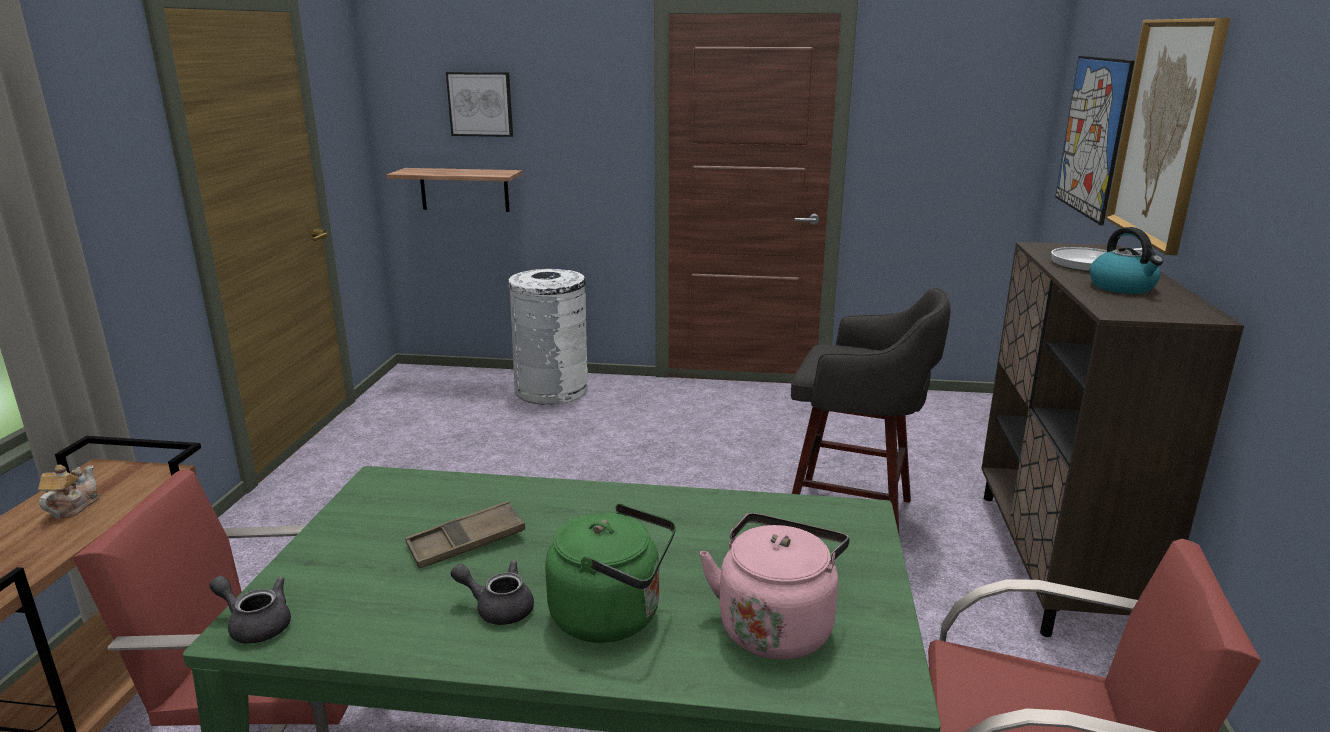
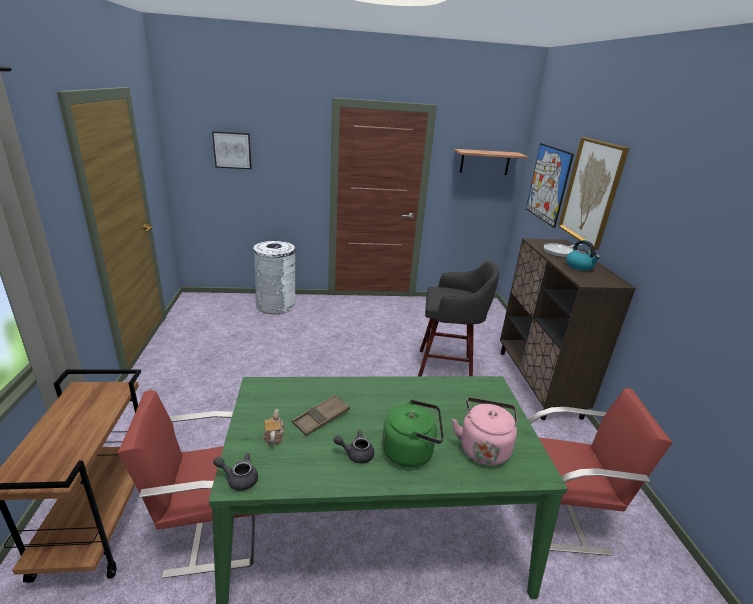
camera: 15 degrees left, 5 degrees up
teapot [38,465,99,518] -> teapot moved to [263,409,284,445]
shelf [387,168,522,212] -> shelf moved to [455,149,528,175]

